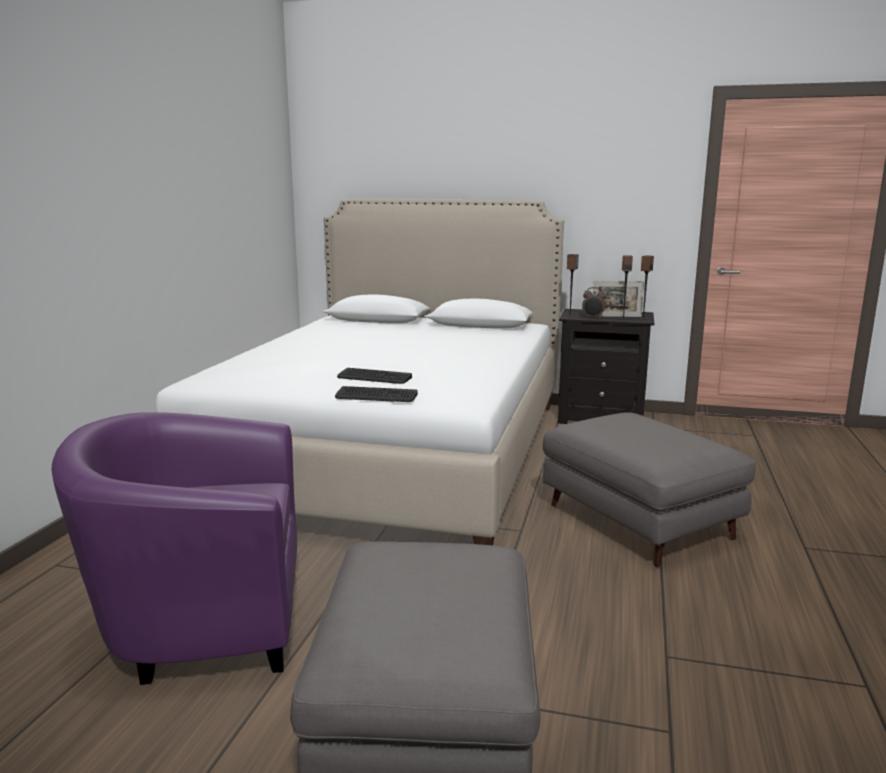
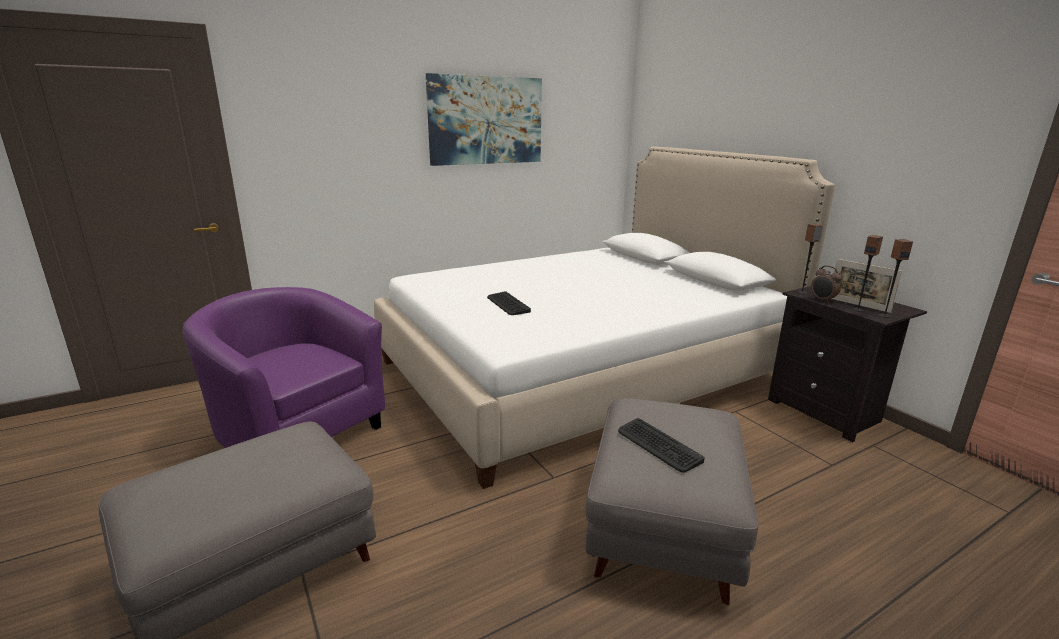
camera: 45 degrees right, 5 degrees up
keyboard [335,386,418,402] -> keyboard moved to [618,418,705,473]
none -> picture [426,73,542,166]

